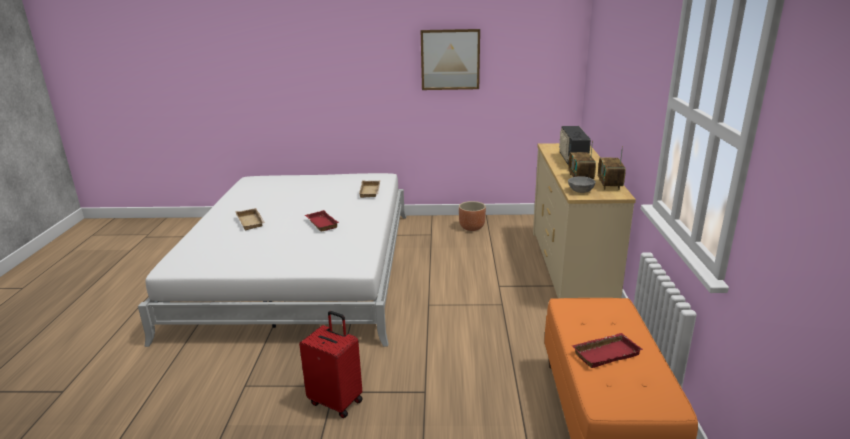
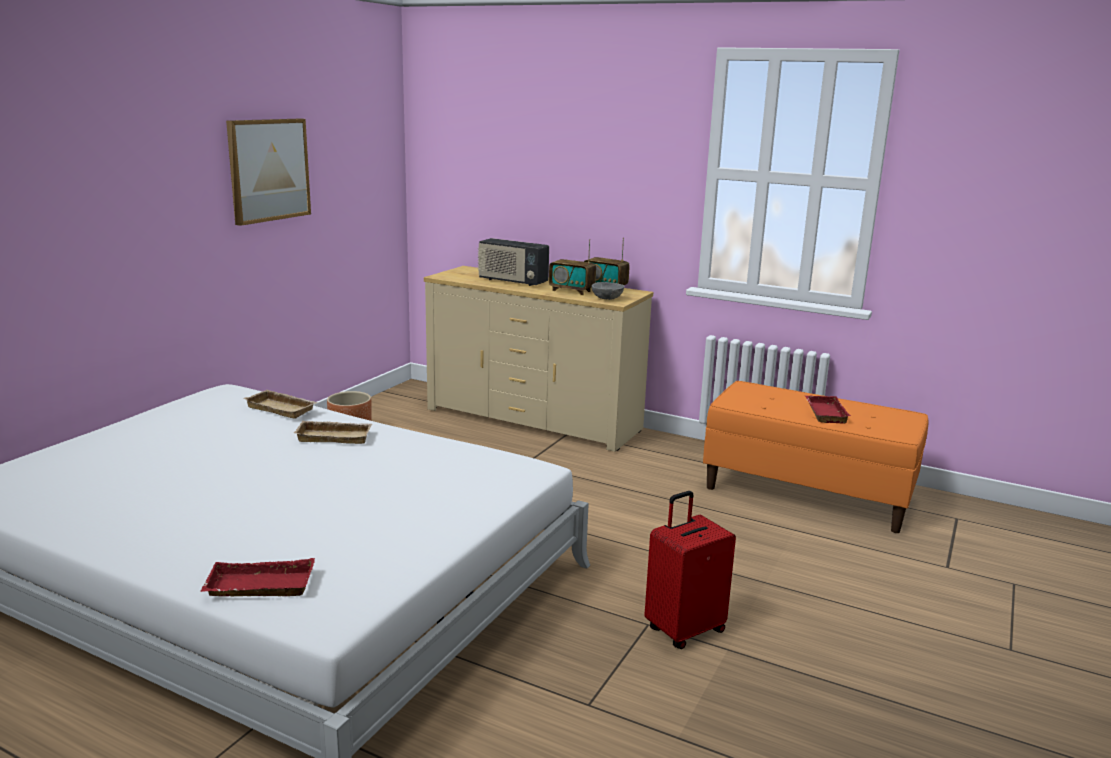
camera: 65 degrees left, 5 degrees down
beige tray [235,208,265,230] -> beige tray moved to [294,421,372,444]
red tray [305,210,339,231] -> red tray moved to [201,558,315,596]

